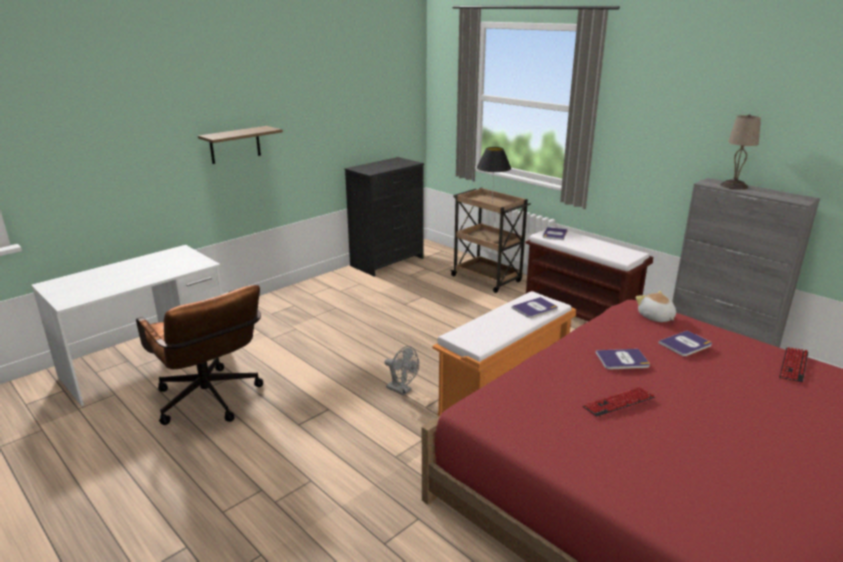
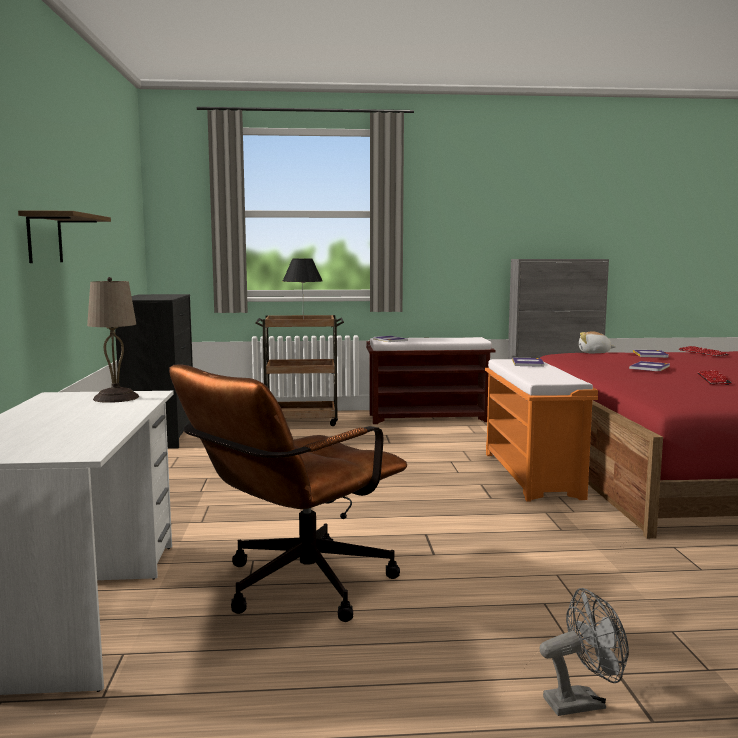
camera: 50 degrees left, 15 degrees down
brown office chair [136,285,263,425] -> brown office chair turned 135 degrees clockwise [169,364,407,622]
grey fan [385,346,419,396] -> grey fan moved to [540,588,629,716]
beige table lamp [720,114,761,190] -> beige table lamp moved to [87,277,139,403]

